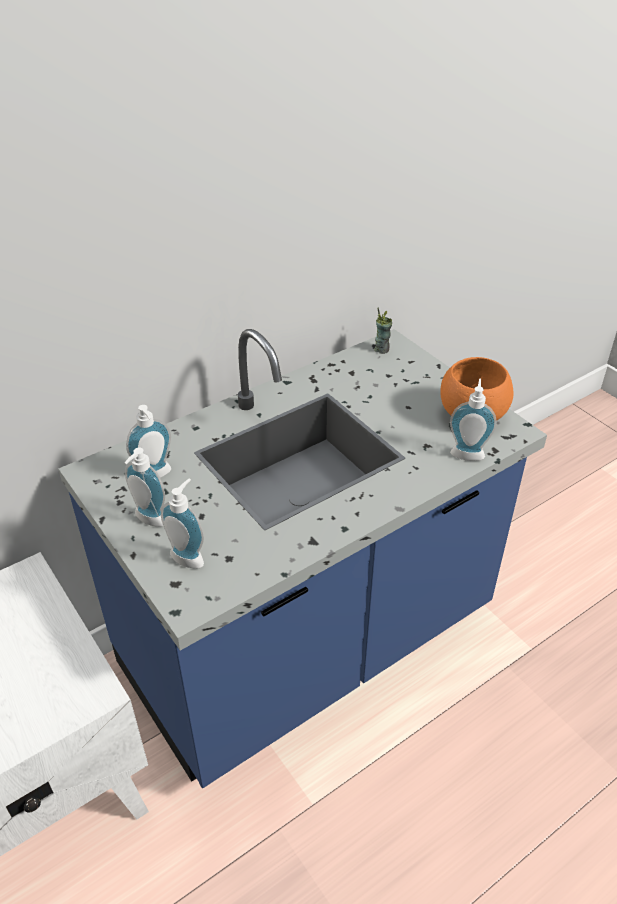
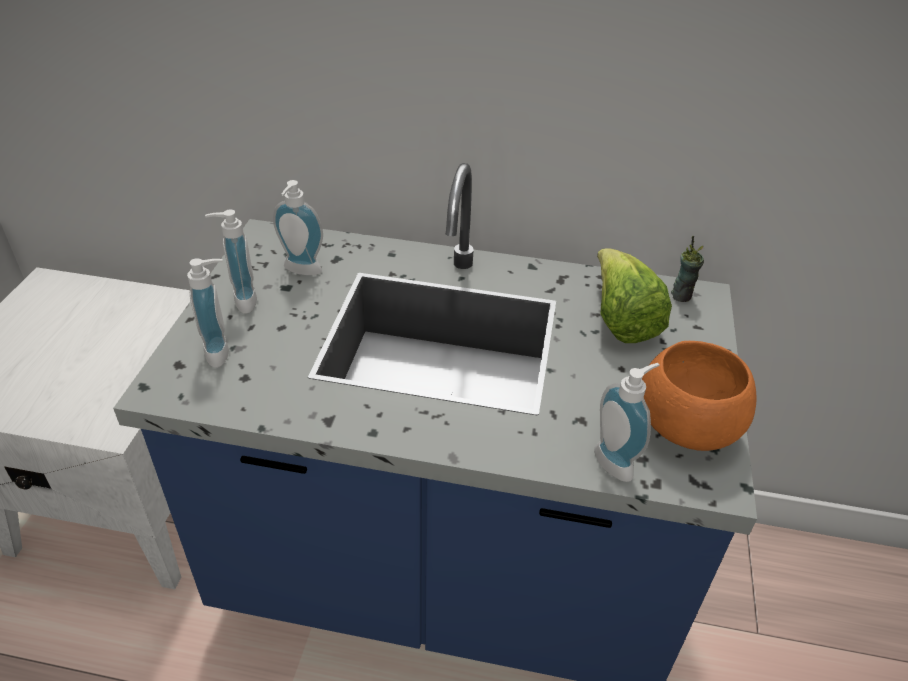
camera: 45 degrees right, 0 degrees up
none -> lettuce [597,248,672,343]

